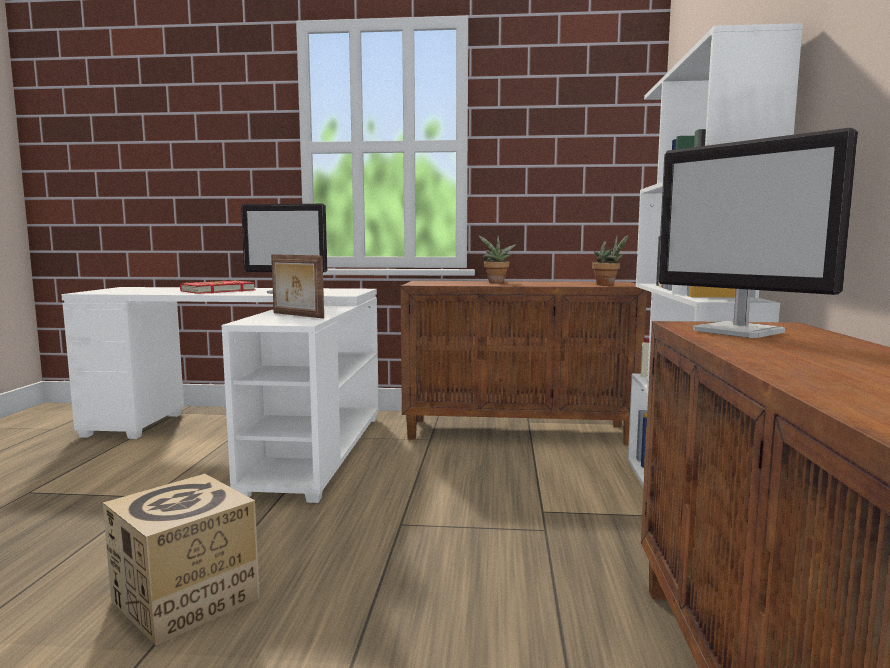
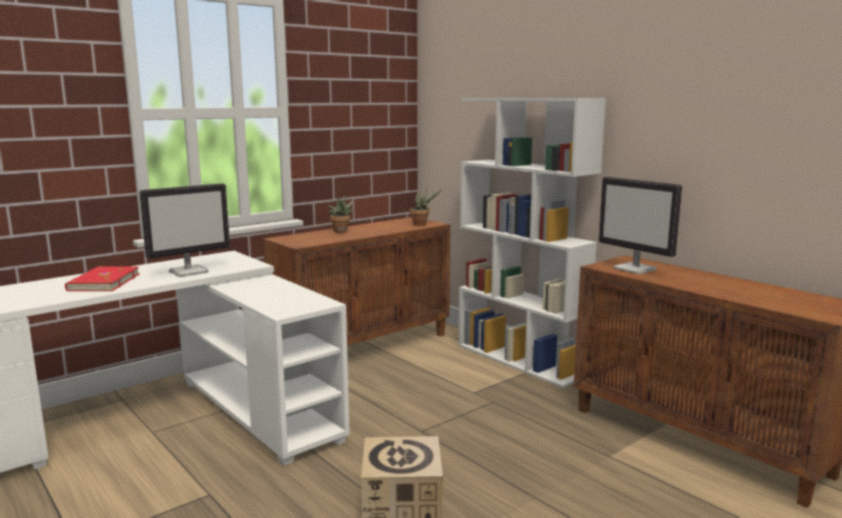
camera: 45 degrees left, 5 degrees up
picture frame [271,254,324,318] -> none
monitor [658,127,858,338] -> monitor turned 45 degrees clockwise [599,177,682,274]

